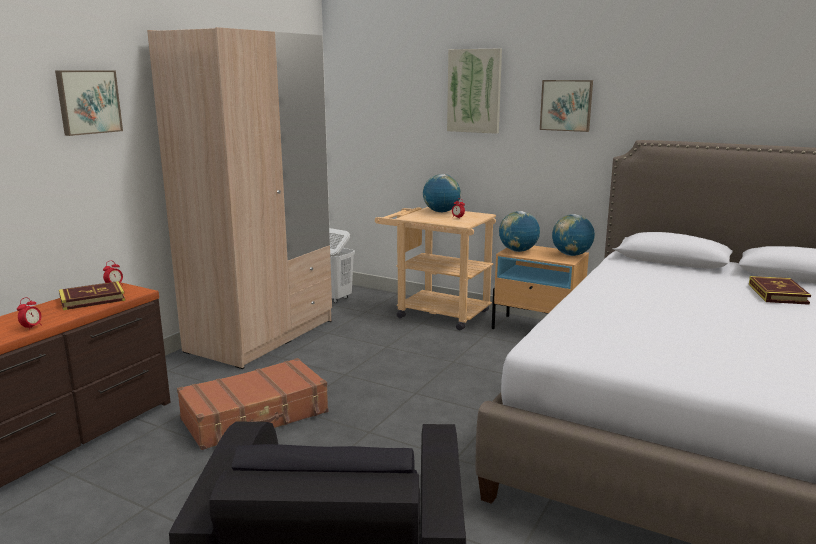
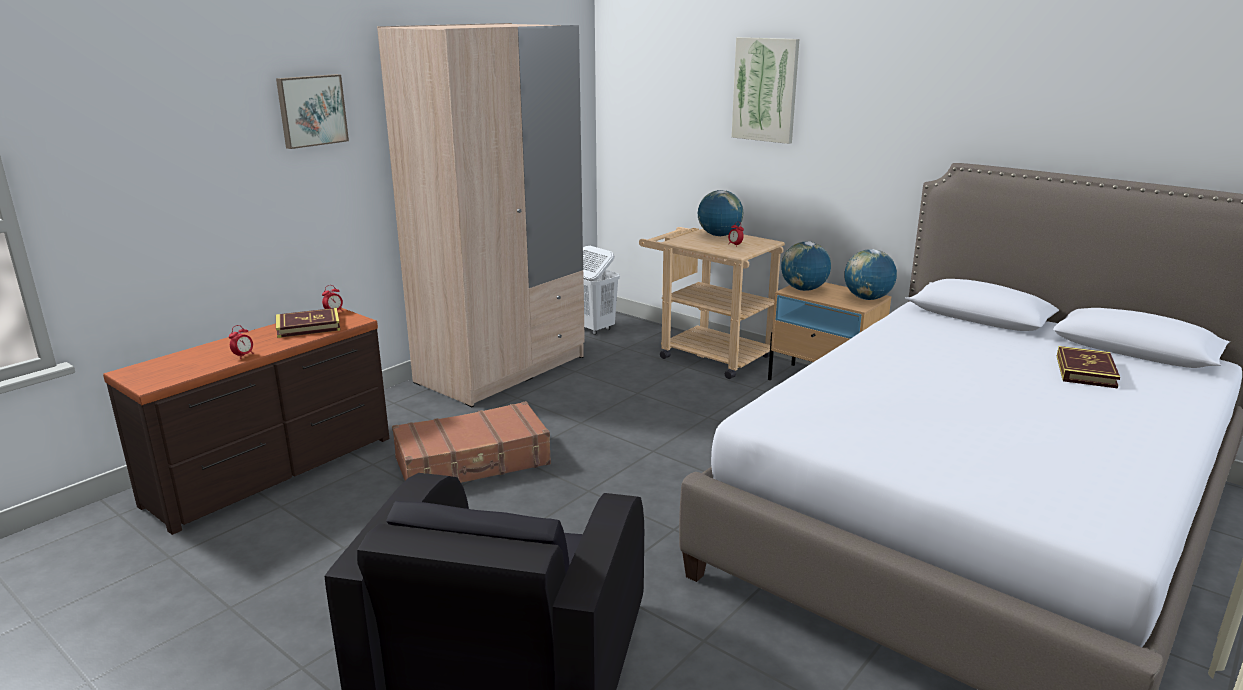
camera: 10 degrees right, 5 degrees up
picture [540,80,593,132] -> none

